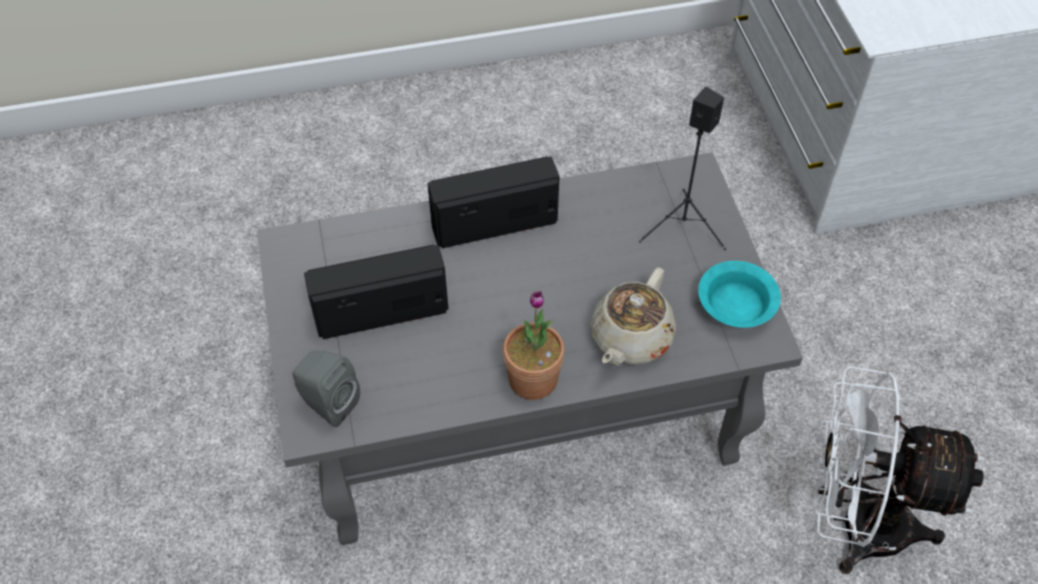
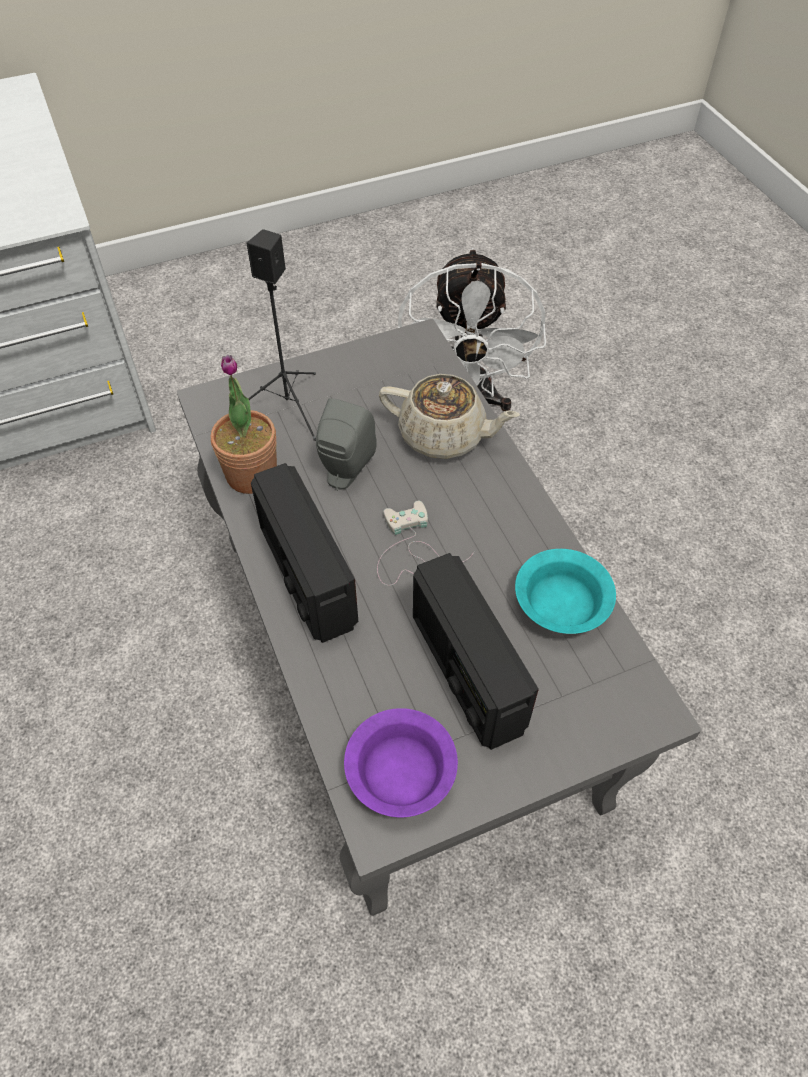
camera: 100 degrees left, 0 degrees up
grey speaker [293,351,360,427] -> grey speaker moved to [316,398,377,491]
potted plant [503,291,565,400] -> potted plant moved to [211,355,277,494]
turquoise bowl [698,261,781,328] -> turquoise bowl moved to [515,549,616,634]
none -> purple bowl [344,708,458,817]
none -> white game controller [377,501,474,586]

